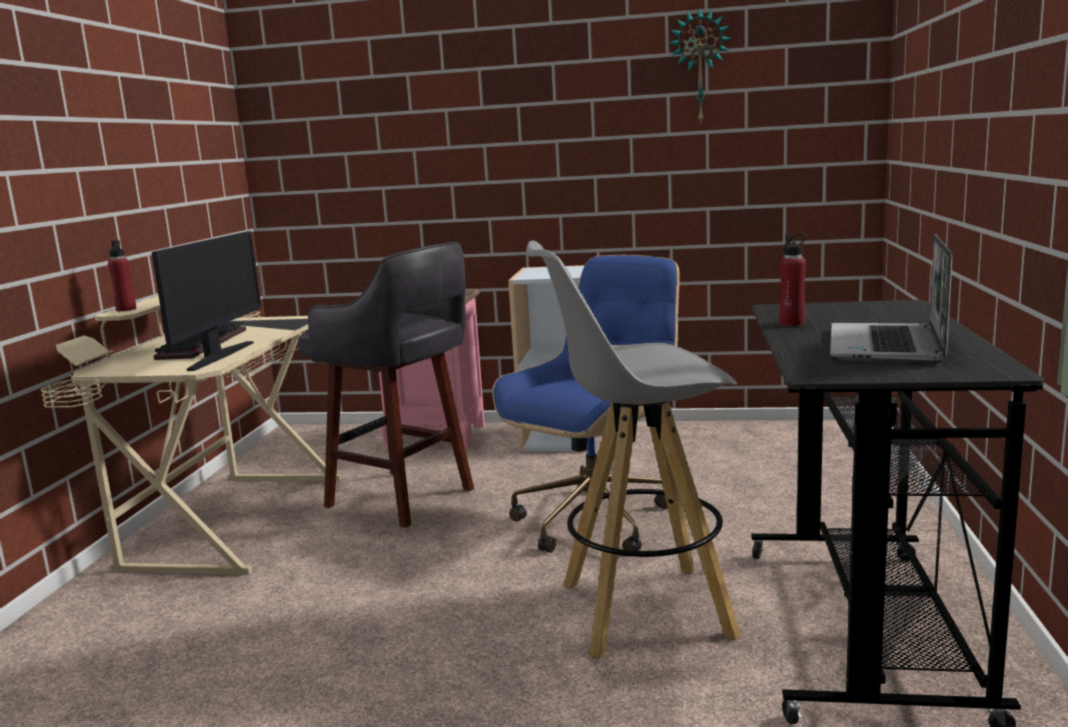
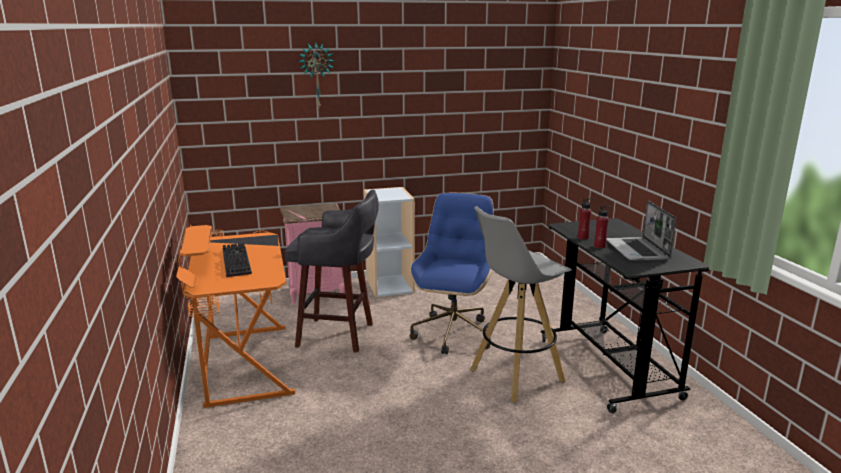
camera: 25 degrees left, 5 degrees up
beige desk [41,295,341,575] -> orange desk [176,225,295,408]
red bottle [108,240,136,311] -> red bottle moved to [594,205,610,248]
monitor [152,231,262,371] -> none
wall clock [669,8,732,122] -> wall clock moved to [298,42,334,107]

